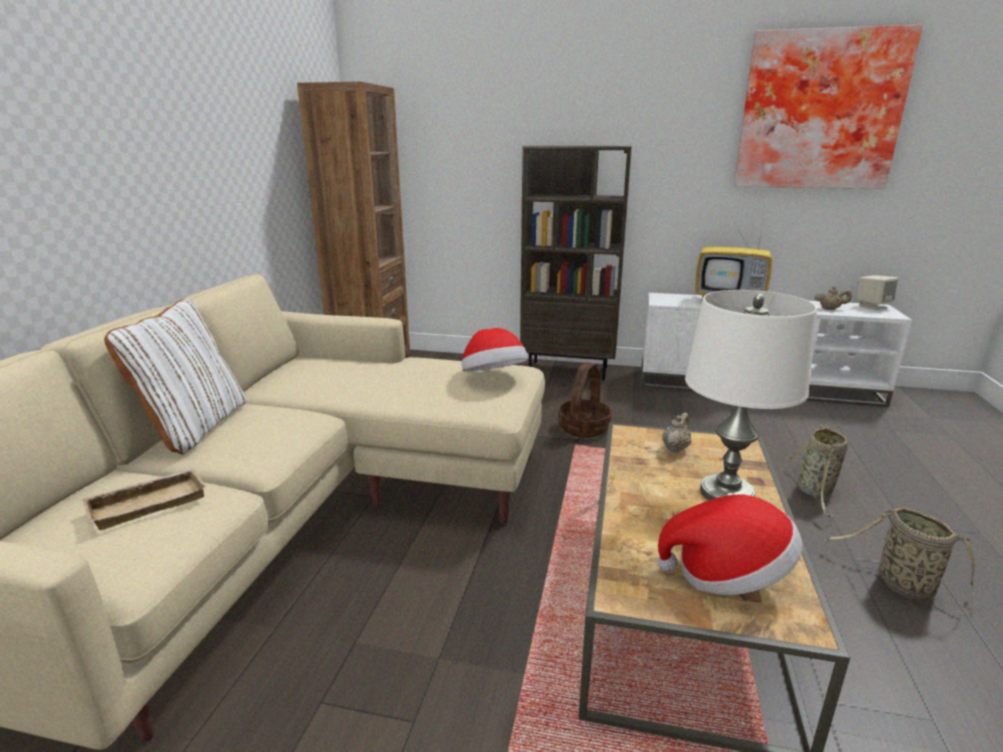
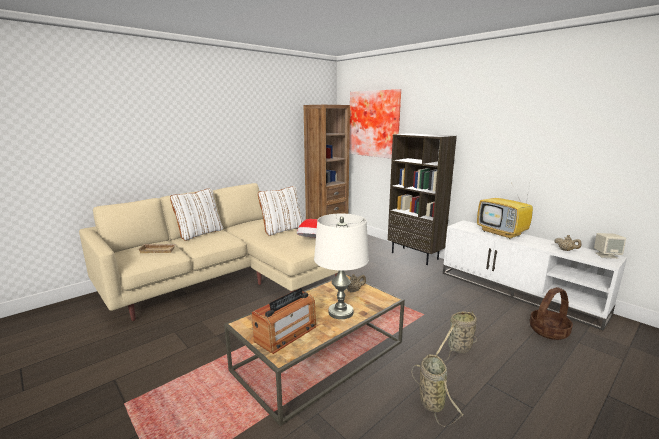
camera: 35 degrees right, 5 degrees down
basket [558,362,612,438] -> basket moved to [530,287,573,340]
hat [658,494,802,595] -> radio [252,288,316,354]
picture [734,25,923,189] -> picture moved to [349,89,401,159]
none -> white pillow [258,186,303,236]

